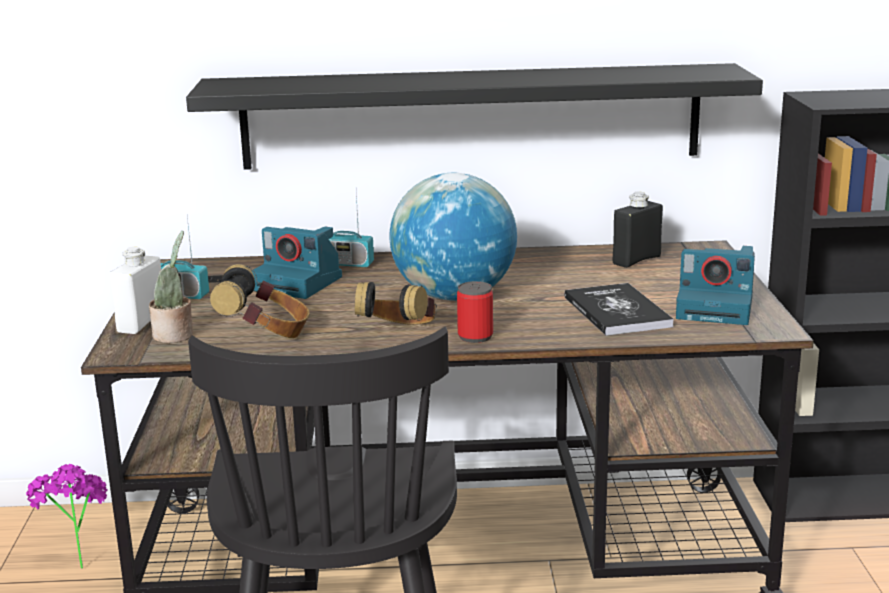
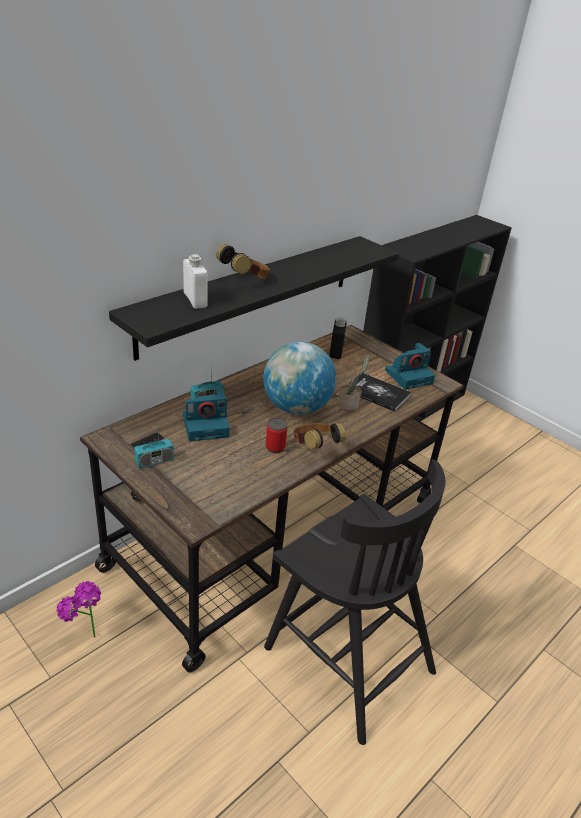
camera: 45 degrees left, 15 degrees up
white bottle [110,247,161,334] -> white bottle moved to [183,254,208,309]
potted plant [149,231,193,343] -> potted plant moved to [338,354,370,411]
headphones [210,264,310,338] -> headphones moved to [216,244,270,279]
can [457,281,493,343] -> can moved to [266,418,287,453]

